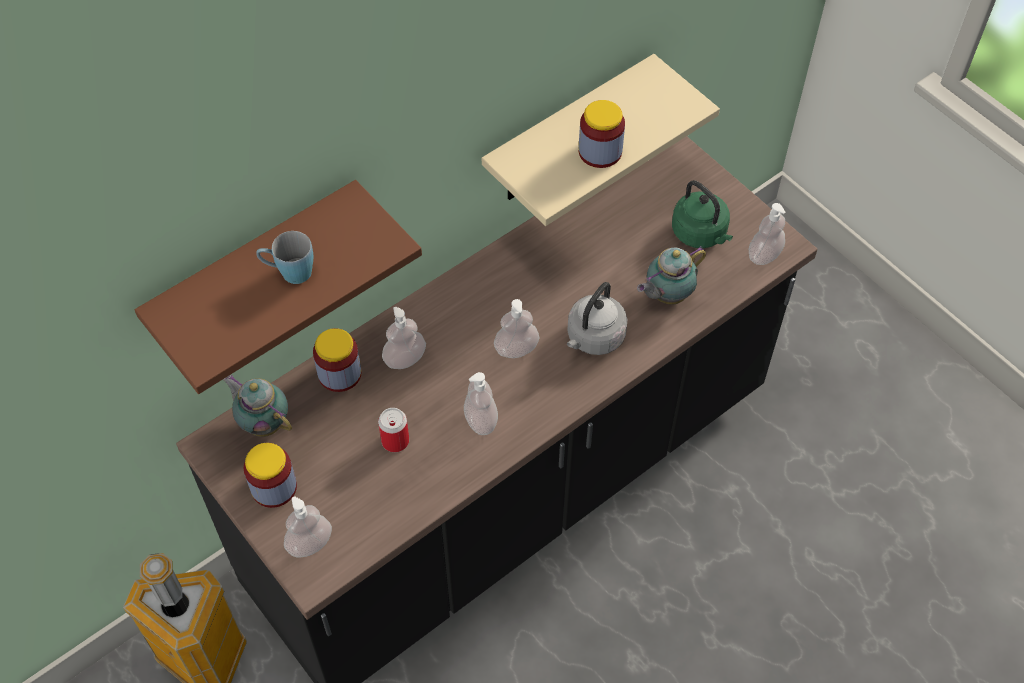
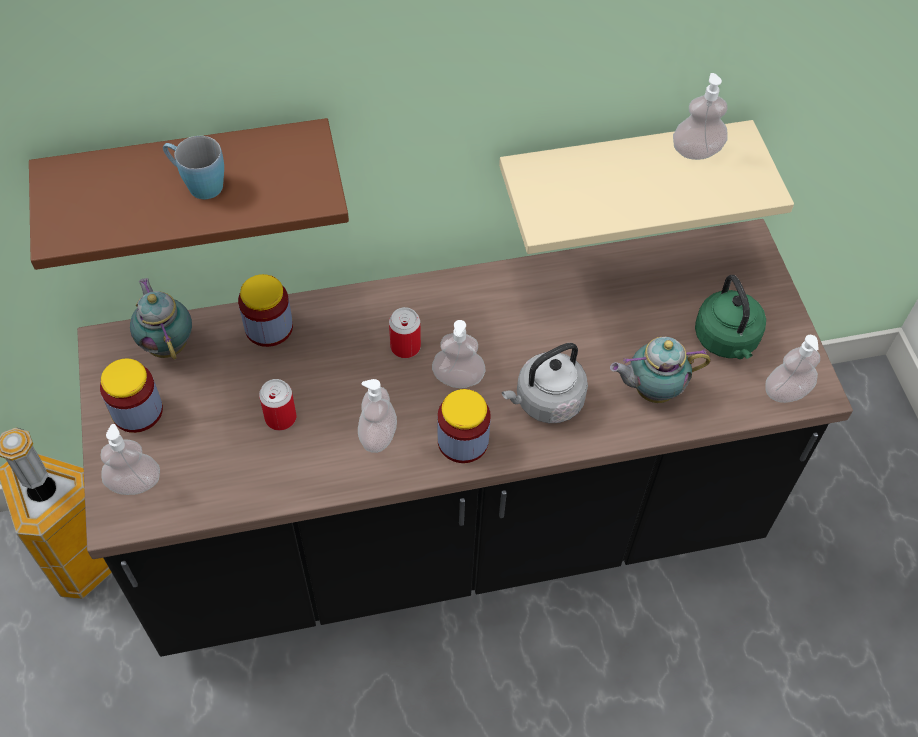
camera: 25 degrees right, 0 degrees up
soap dispenser [382,307,426,369] -> soap dispenser moved to [673,73,728,160]
jar [579,100,625,168] -> jar moved to [437,389,491,463]
none -> can [389,307,421,358]

